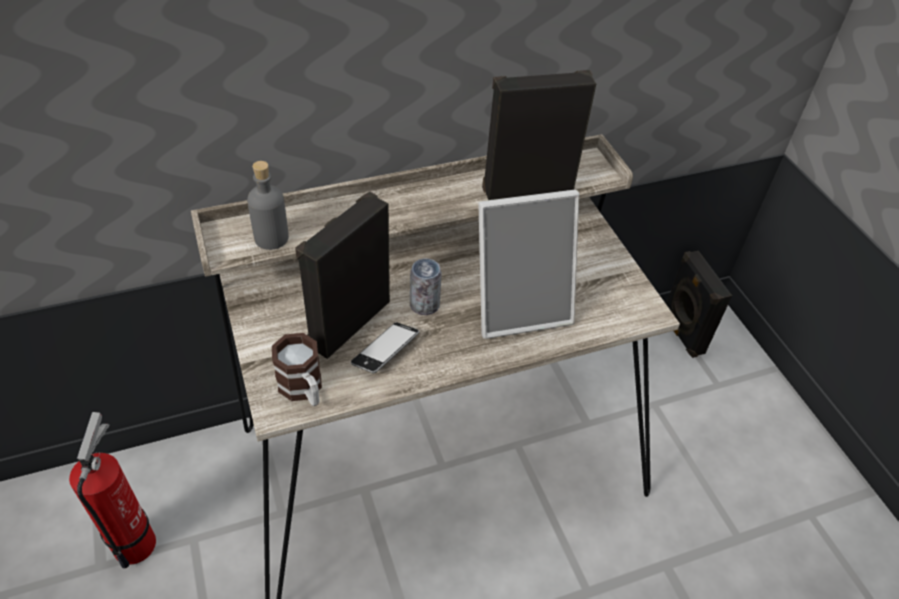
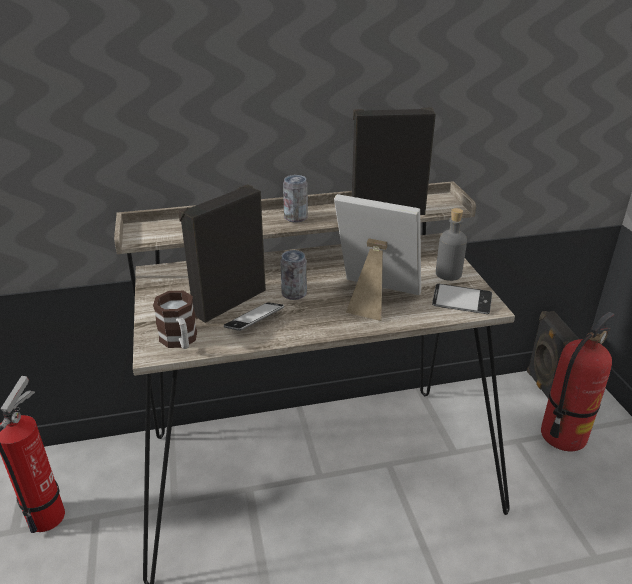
camera: 10 degrees right, 15 degrees down
grey bottle [247,161,289,250] -> grey bottle moved to [436,208,467,281]
picture frame [478,190,579,339] -> picture frame turned 150 degrees counterclockwise [334,194,421,321]
none -> can [283,175,308,223]
none -> phone [432,284,492,314]
none -> fire extinguisher [541,312,614,451]

